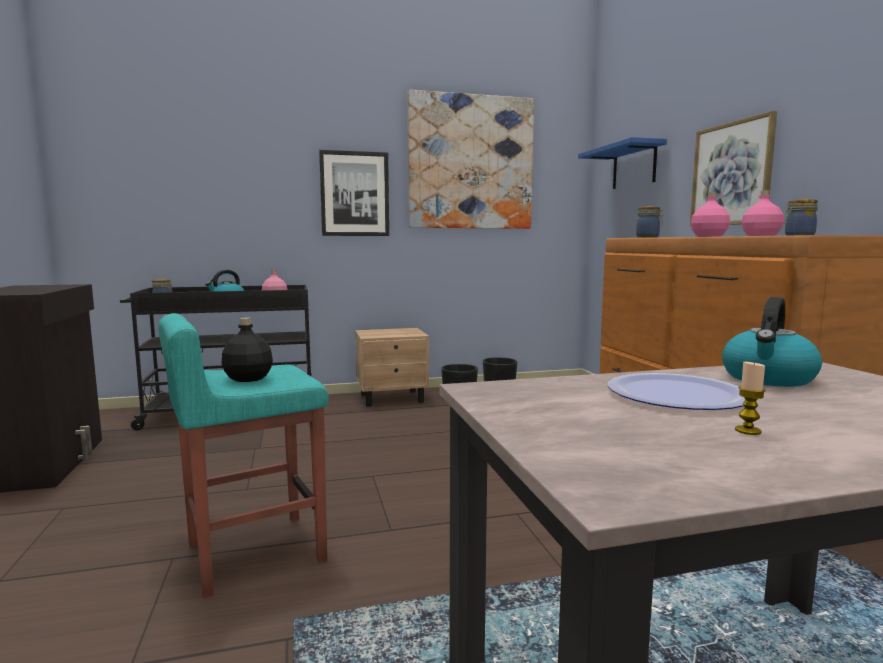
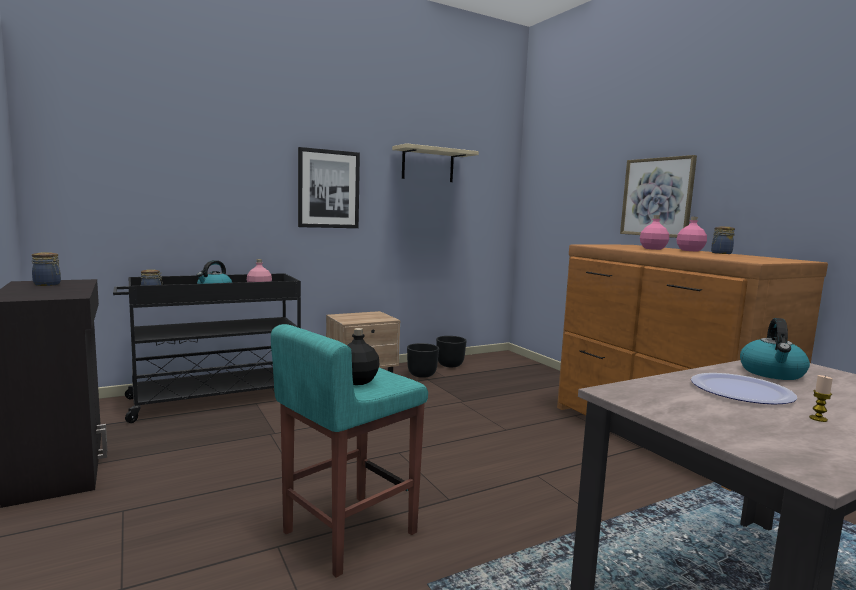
camera: 15 degrees left, 0 degrees up
picture [408,90,534,229] -> beige shelf [392,143,479,182]
blue shelf [578,137,667,189] -> none
jar [636,206,663,238] -> jar moved to [32,252,61,286]

